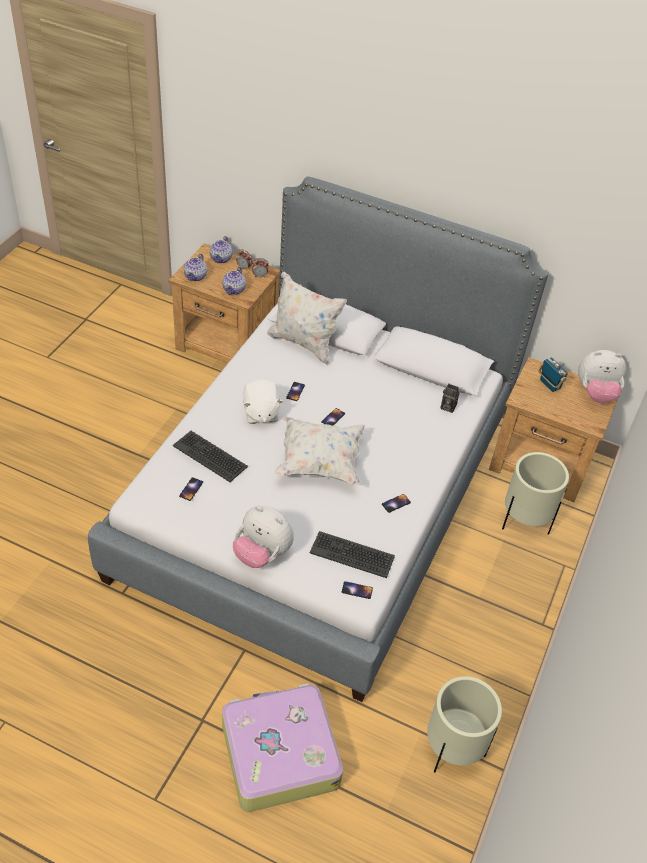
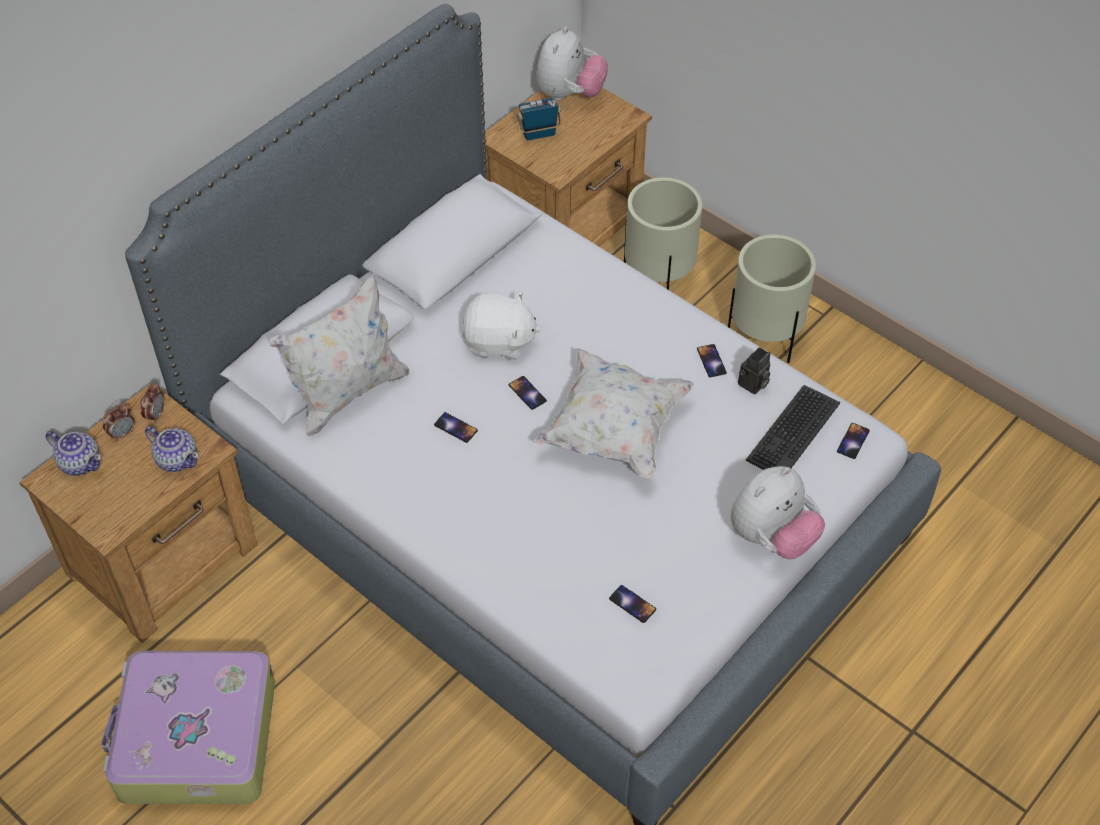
camera: 70 degrees left, 5 degrees up
keyboard [173,431,248,482] -> none
teapot [184,253,207,281] -> none
suitcase [222,683,343,812] -> suitcase moved to [101,651,275,804]
white plush toy [243,379,283,424] -> white plush toy moved to [462,292,541,360]
beige planter [427,676,502,773] -> beige planter moved to [728,234,816,363]
camera [440,384,460,413] -> camera moved to [738,347,770,395]

